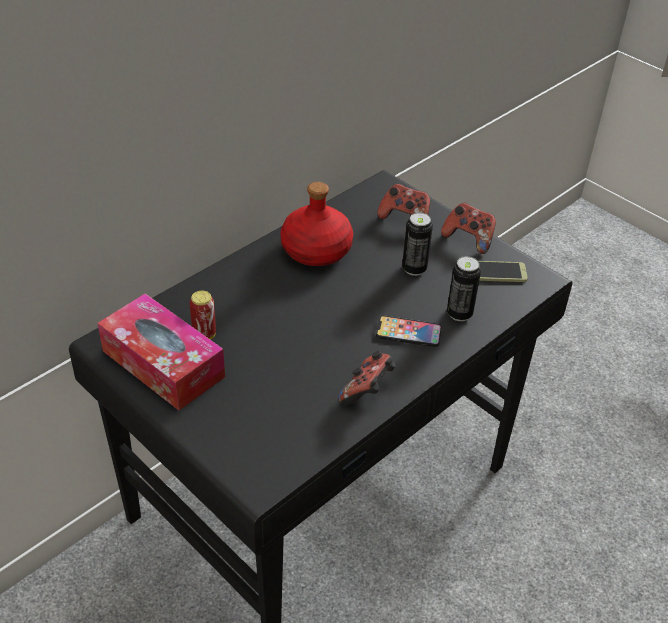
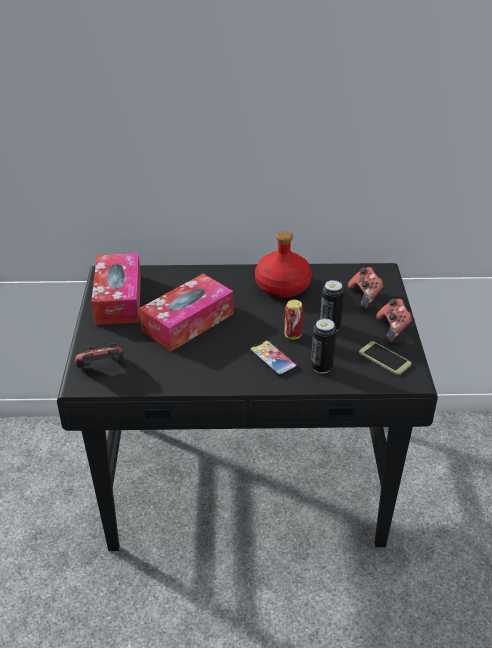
camera: 45 degrees right, 5 degrees down
can [189,291,216,340] -> can moved to [284,300,304,339]
game controller [338,351,395,405] -> game controller moved to [75,343,124,368]
none -> tissue box [139,274,233,352]

